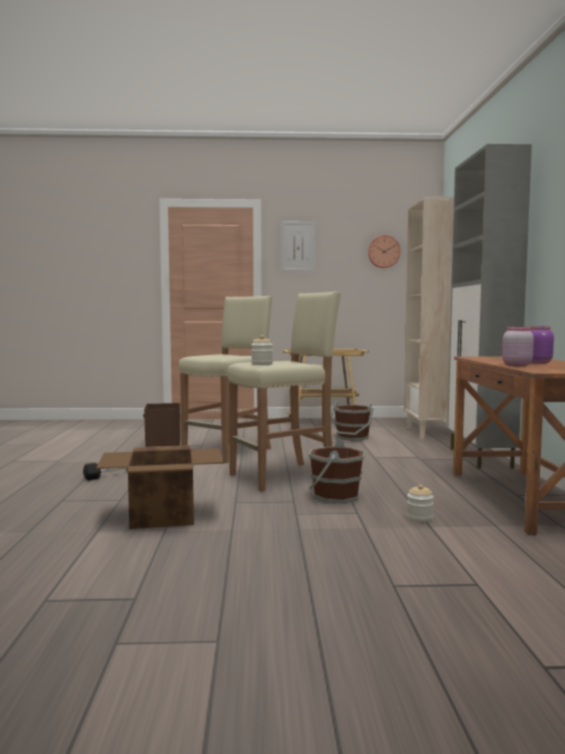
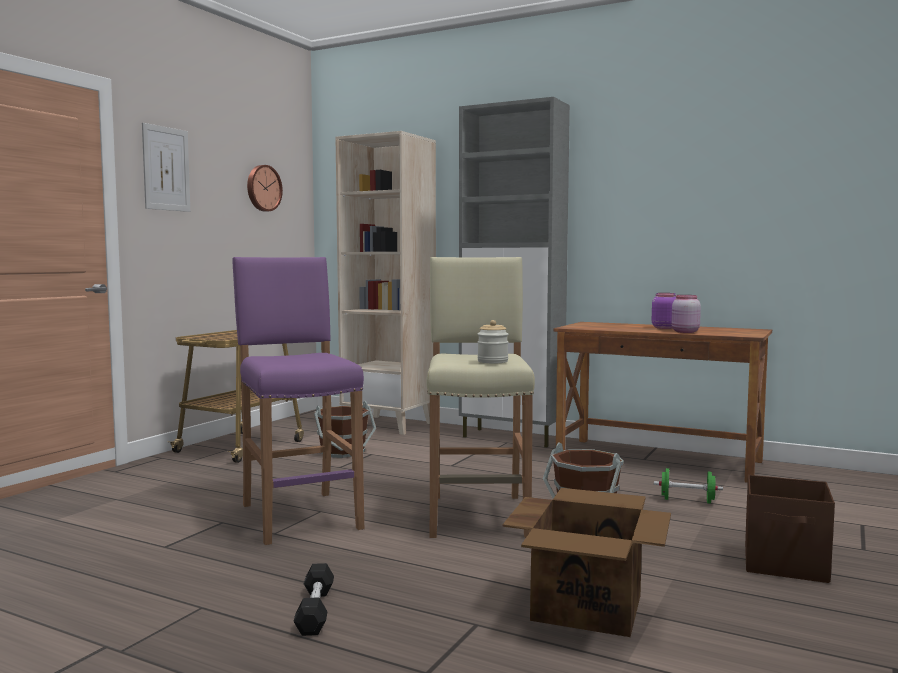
camera: 60 degrees left, 0 degrees up
brown storage box [143,403,180,447] -> brown storage box moved to [745,475,835,583]
beige stool [179,296,272,463] -> purple stool [232,257,364,545]
jar [407,484,434,522] -> green dumbbell [654,468,723,504]

